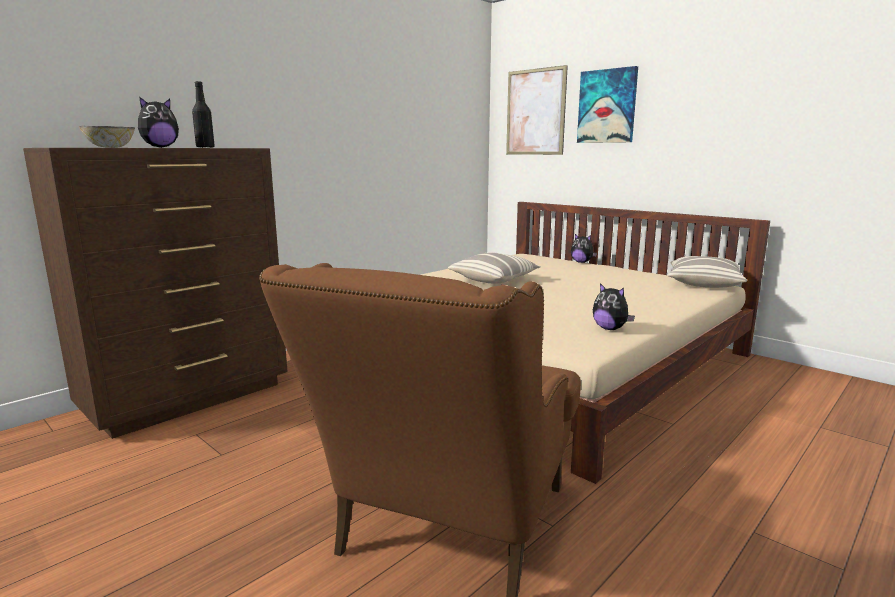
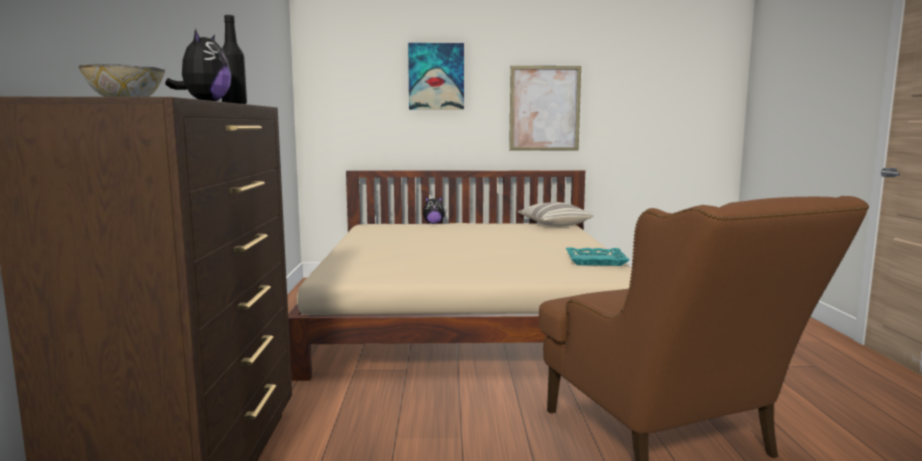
camera: 45 degrees left, 5 degrees down
pillow [448,252,541,284] -> none
picture [506,65,568,155] -> picture moved to [509,66,581,150]
plush toy [593,283,635,330] -> turquoise tray [566,247,630,266]

